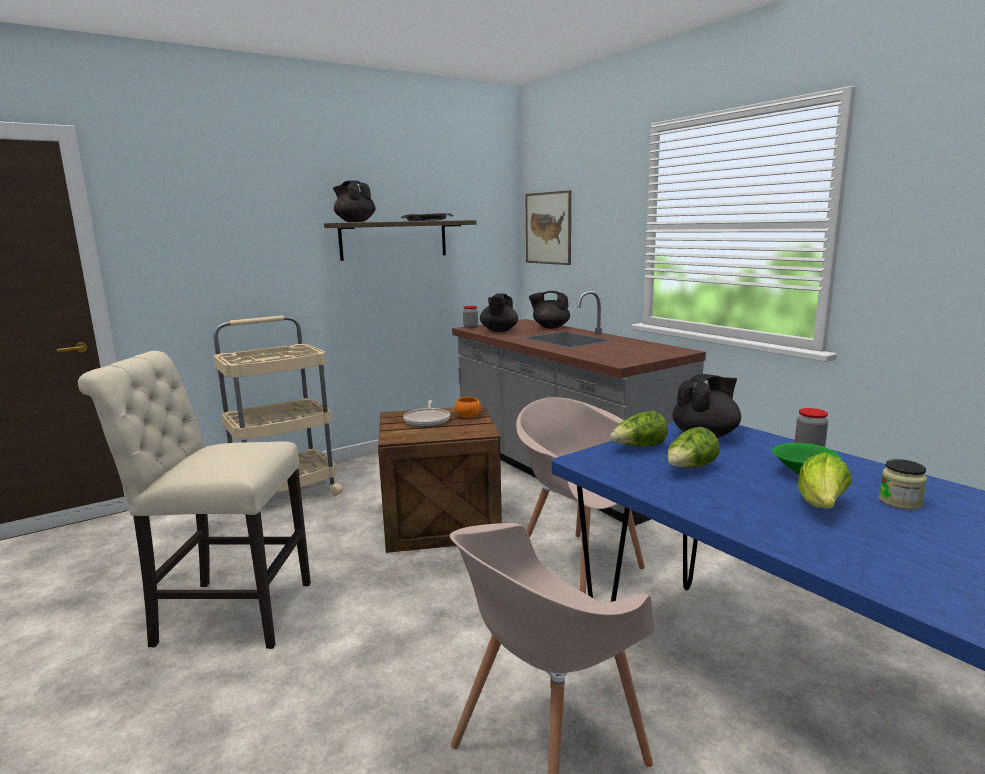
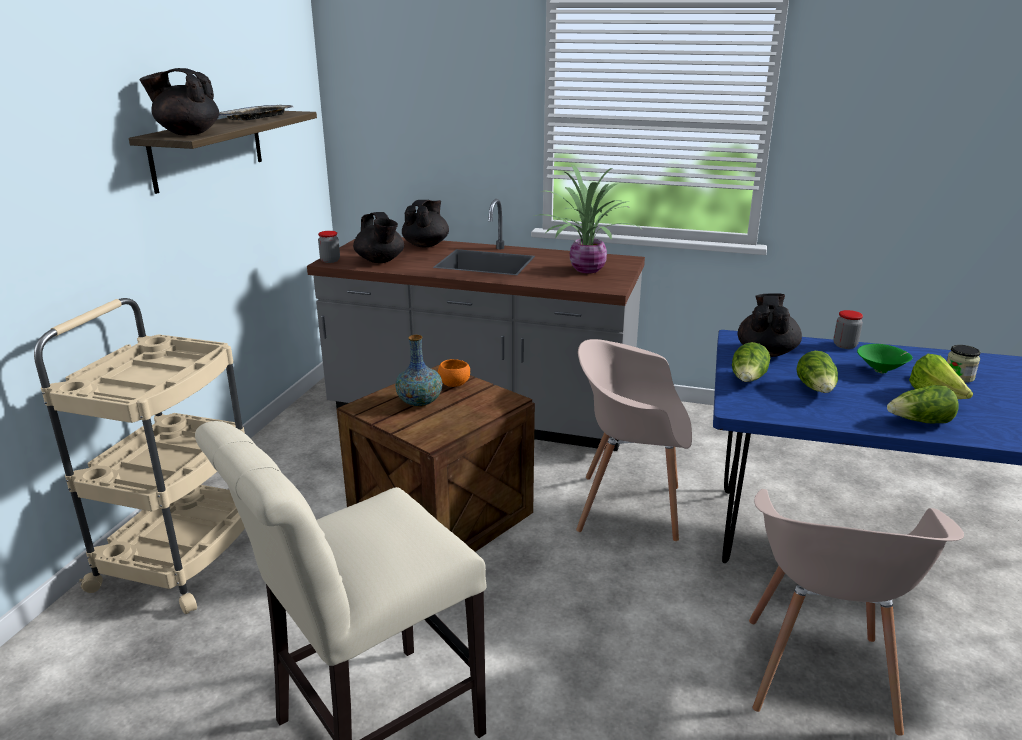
camera: 40 degrees left, 10 degrees up
frying pan [403,400,450,427] -> vase [395,335,443,407]
picture [525,190,571,265] -> none
black teapot [529,291,570,329] -> black teapot turned 135 degrees clockwise [402,200,449,247]
none -> potted plant [532,165,639,273]
none -> lettuce [887,385,958,423]

